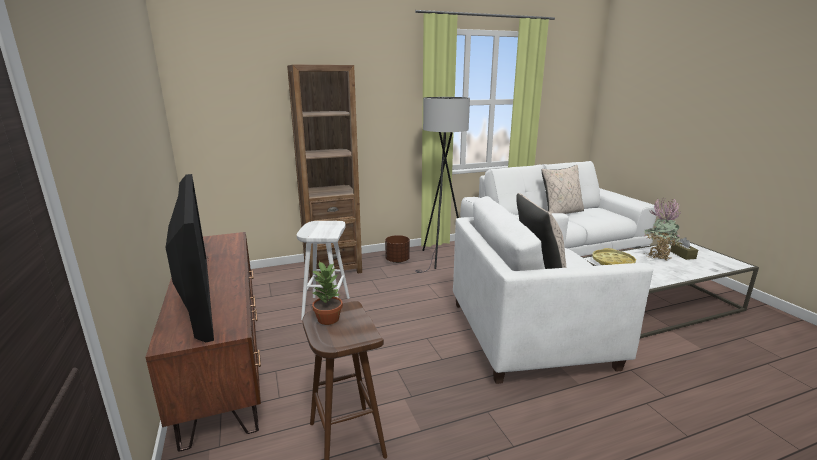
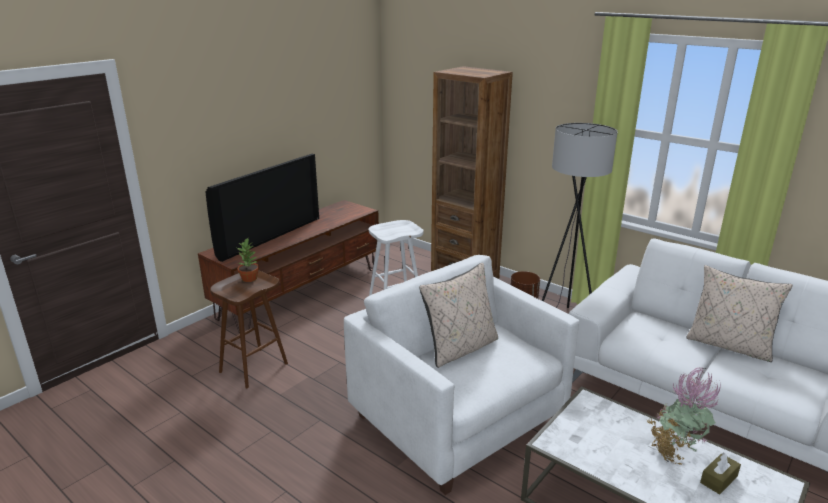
camera: 60 degrees right, 5 degrees up
yellow tray [592,248,636,265] -> none

